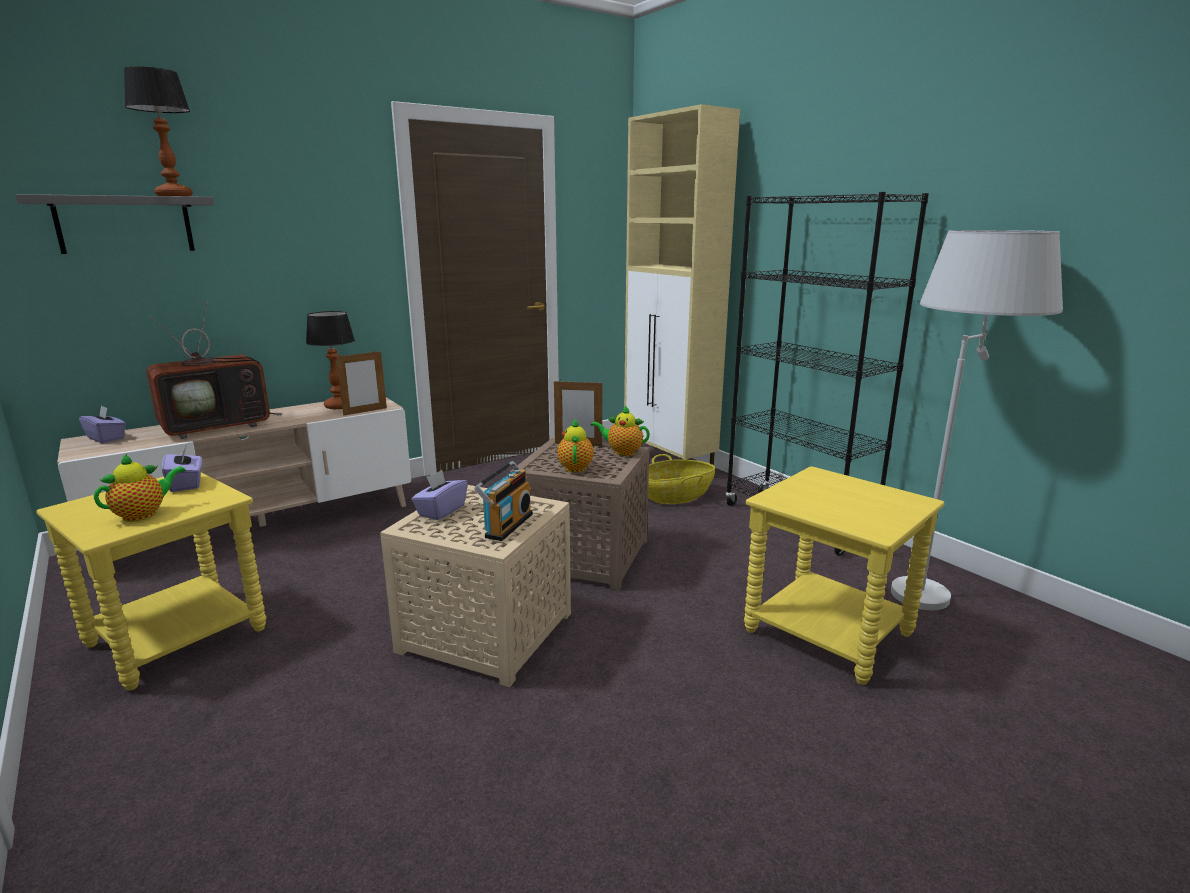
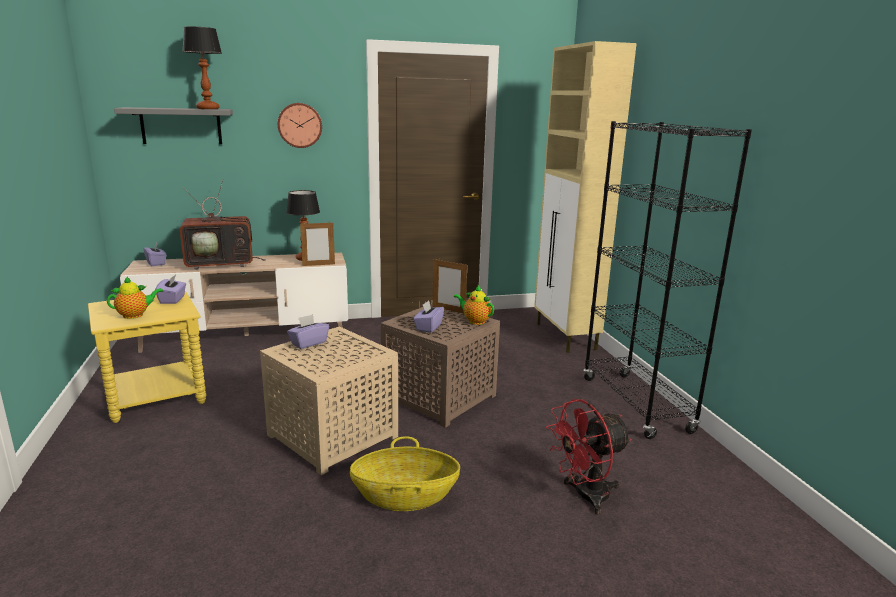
camera: 20 degrees right, 0 degrees up
radio [474,461,533,541] -> none
teapot [557,418,594,472] -> purple tissue box [413,301,444,333]
basket [648,454,715,504] -> basket moved to [350,436,460,511]
yellow side table [744,466,944,685] -> red fan [546,399,632,515]
white floor lamp [891,230,1063,610] -> none
none -> wall clock [278,103,322,148]

